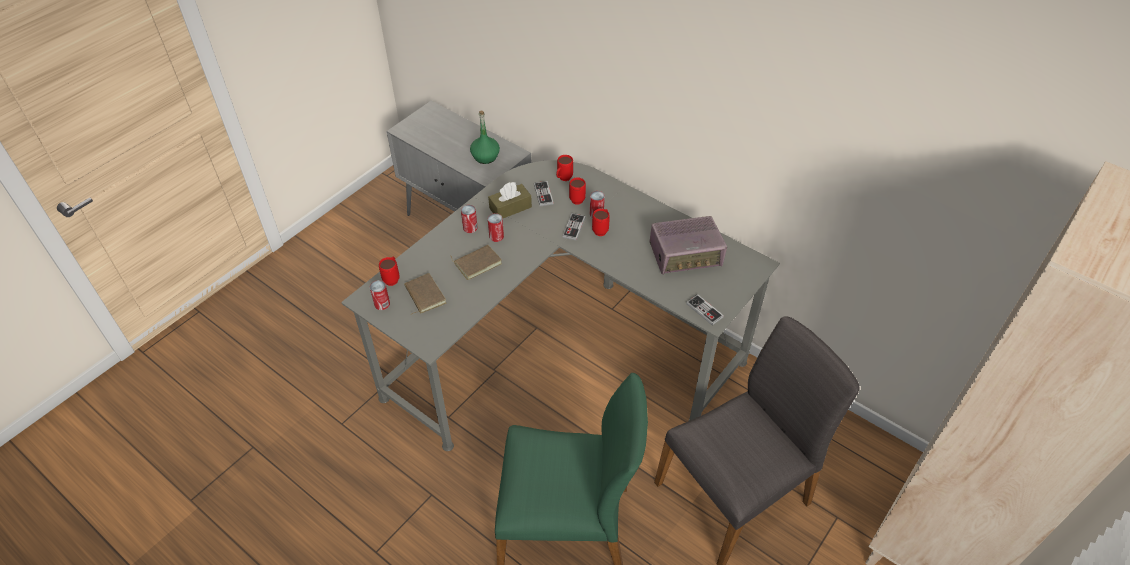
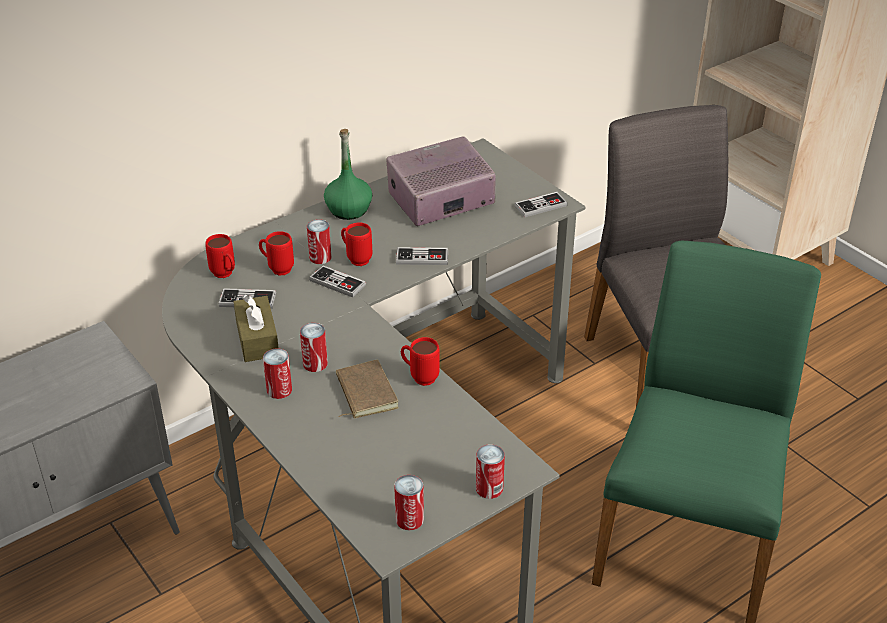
camera: 75 degrees left, 10 degrees down
red mug [379,257,400,286] -> red mug moved to [401,337,440,386]
brown book [404,273,446,314] -> none
green bottle [470,111,500,164] -> green bottle moved to [324,129,372,220]
radio [650,216,727,275] -> radio turned 120 degrees counterclockwise [386,136,496,226]
none -> game controller [396,247,448,265]
none -> can [476,444,505,499]

